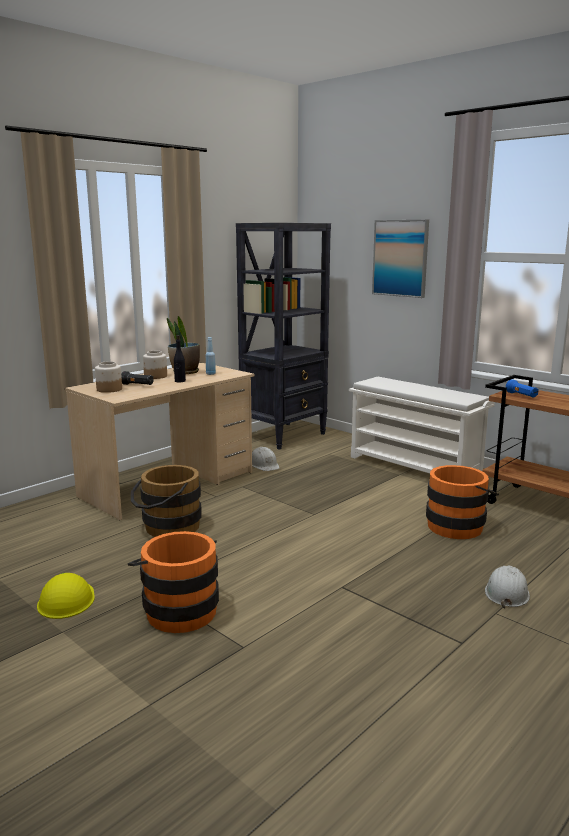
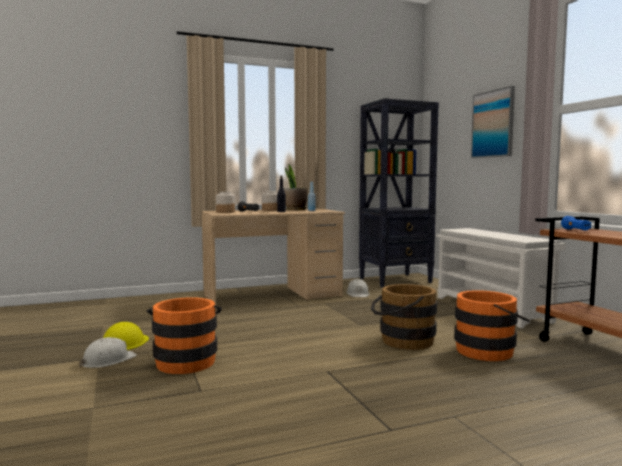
camera: 25 degrees right, 10 degrees down
brown bucket [131,465,202,537] -> brown bucket moved to [371,284,437,350]
white hard hat [485,565,530,608] -> white hard hat moved to [79,337,137,368]

